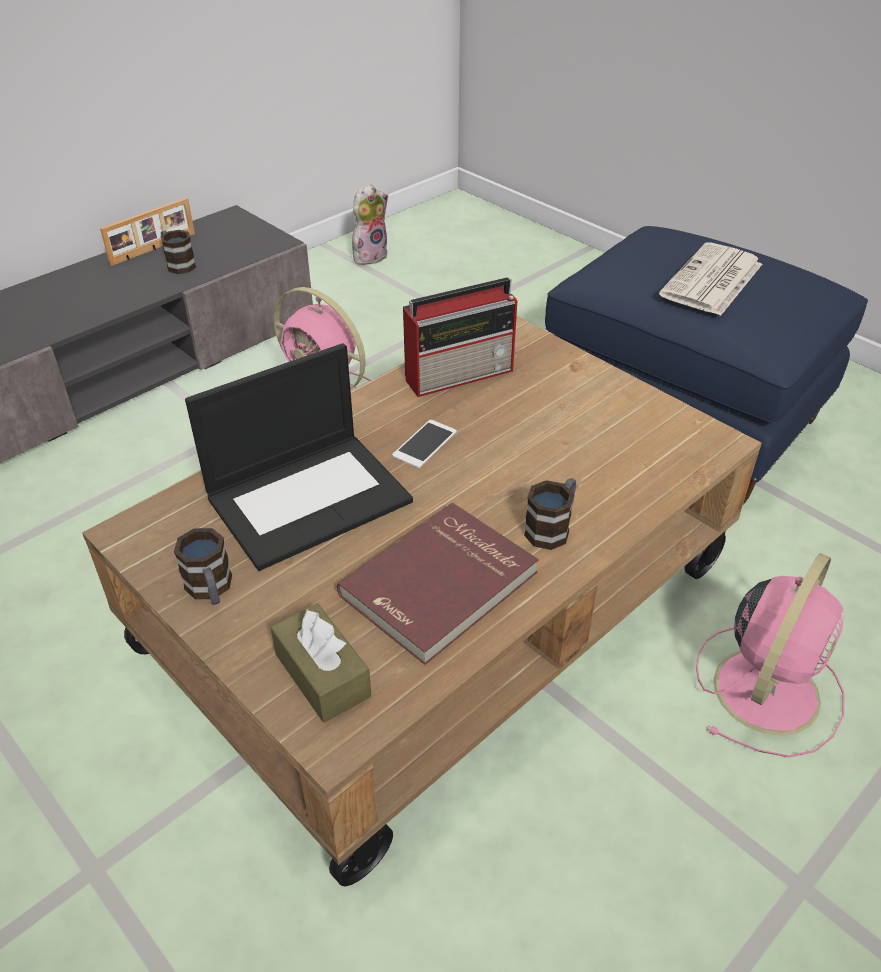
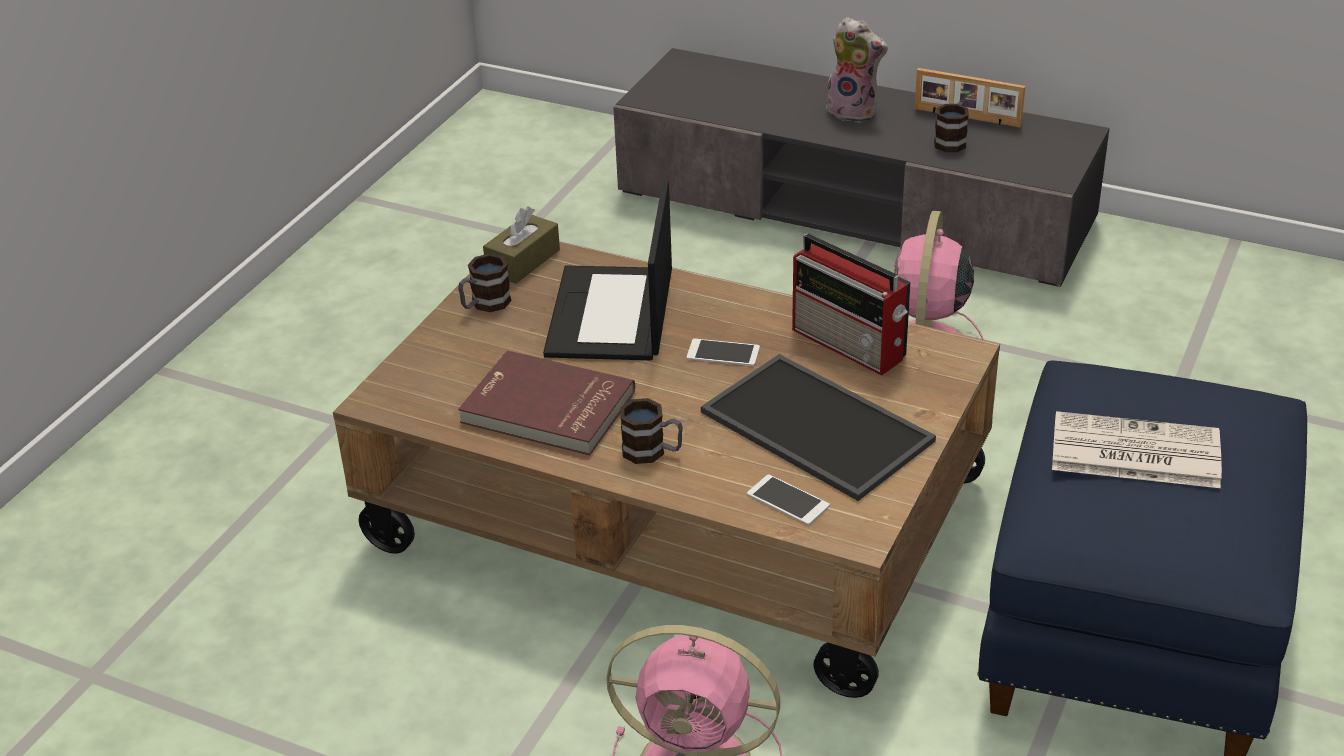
camera: 70 degrees right, 5 degrees down
laptop [185,343,413,571] -> laptop turned 60 degrees clockwise [543,180,672,360]
brown tissue box [270,604,371,723] -> brown tissue box moved to [483,207,560,284]
plush toy [352,184,388,265] -> plush toy moved to [826,17,888,123]
none -> tray [701,354,936,501]
none -> phone [747,474,830,525]

